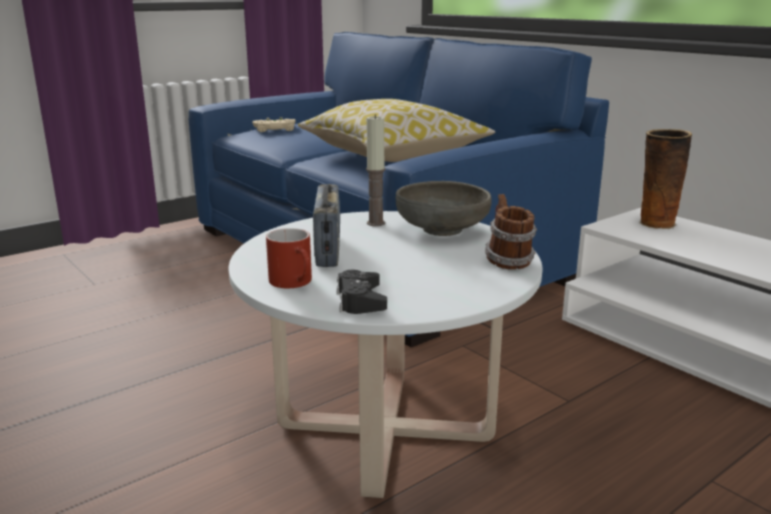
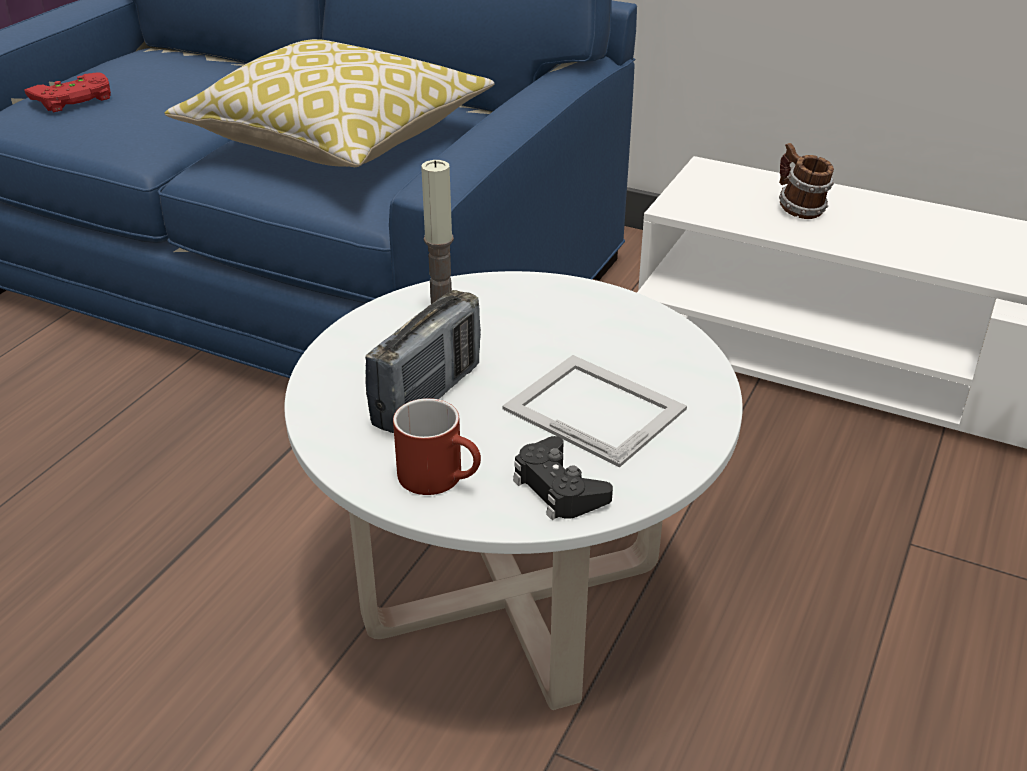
camera: 25 degrees left, 15 degrees up
beige game controller [252,117,296,132] -> red game controller [24,72,111,113]
radio [313,184,340,267] -> radio turned 120 degrees counterclockwise [365,290,481,433]
grey bowl [396,181,492,236] -> none
mug [485,194,537,270] -> mug moved to [779,143,834,219]
vase [639,129,692,229] -> none
none -> picture frame [502,355,687,467]

